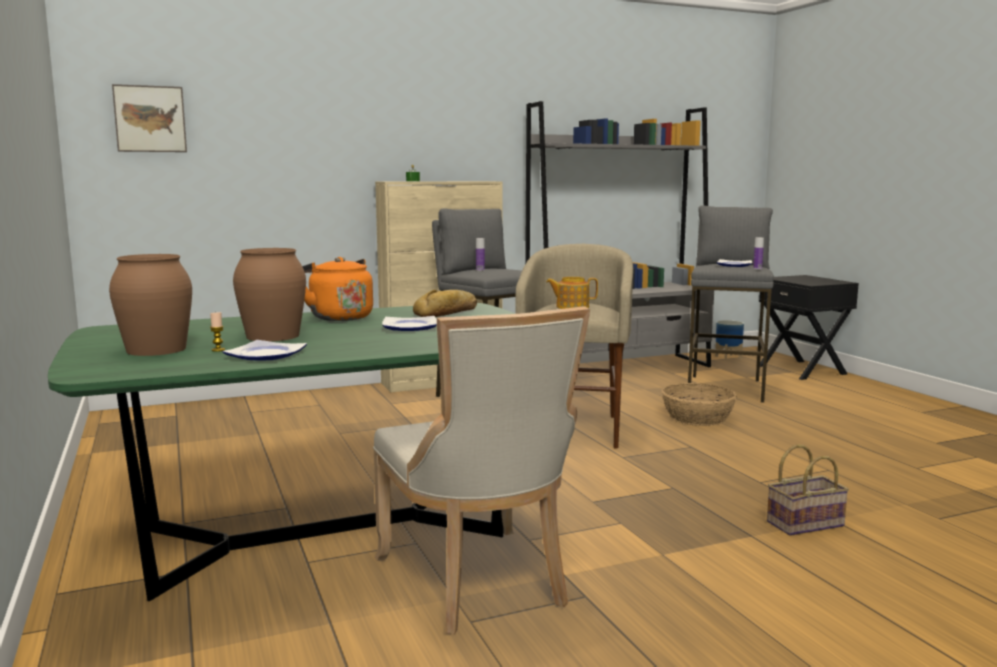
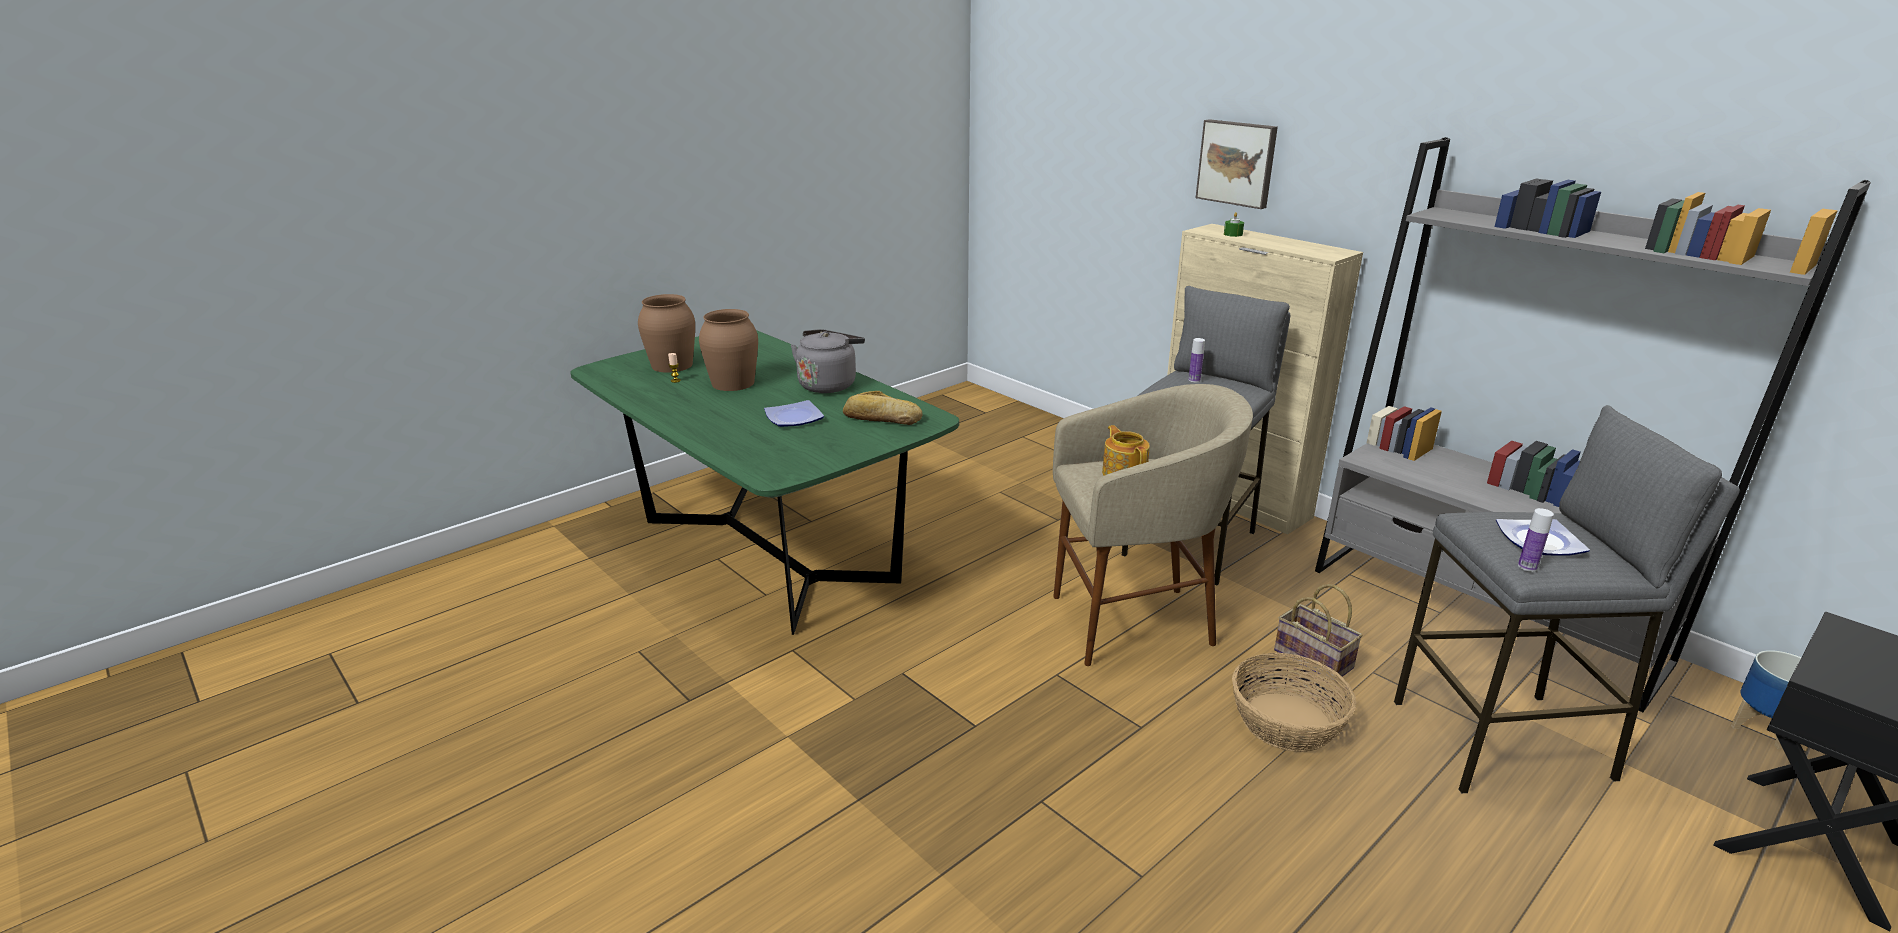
camera: 70 degrees right, 15 degrees up
picture [112,84,187,152] -> picture moved to [1196,119,1278,209]
plate [222,340,307,361] -> none
orange kettle [302,257,373,321] -> grey kettle [791,329,865,393]
beige chair [373,306,590,634] -> none
basket [767,445,849,536] -> basket moved to [1274,584,1363,679]

